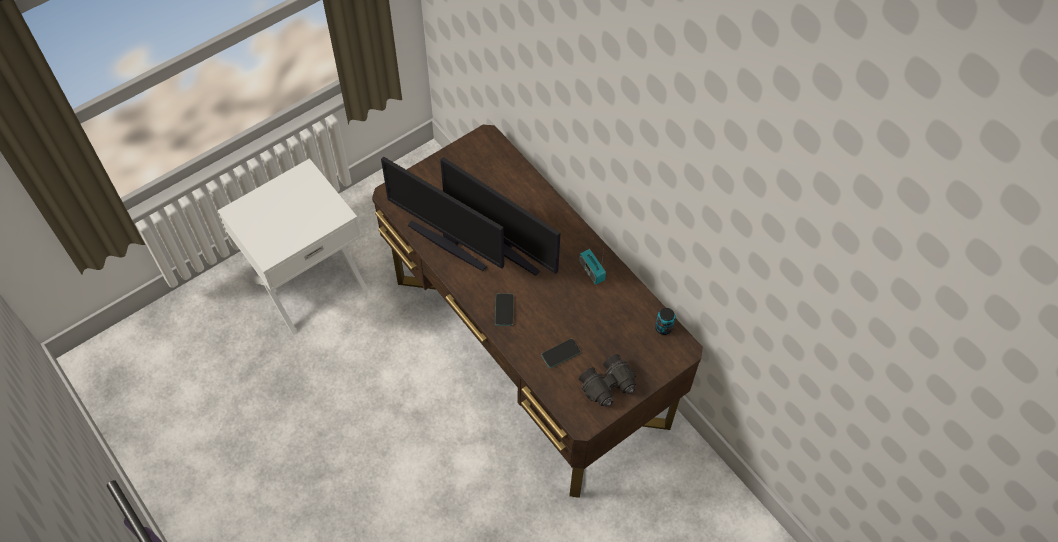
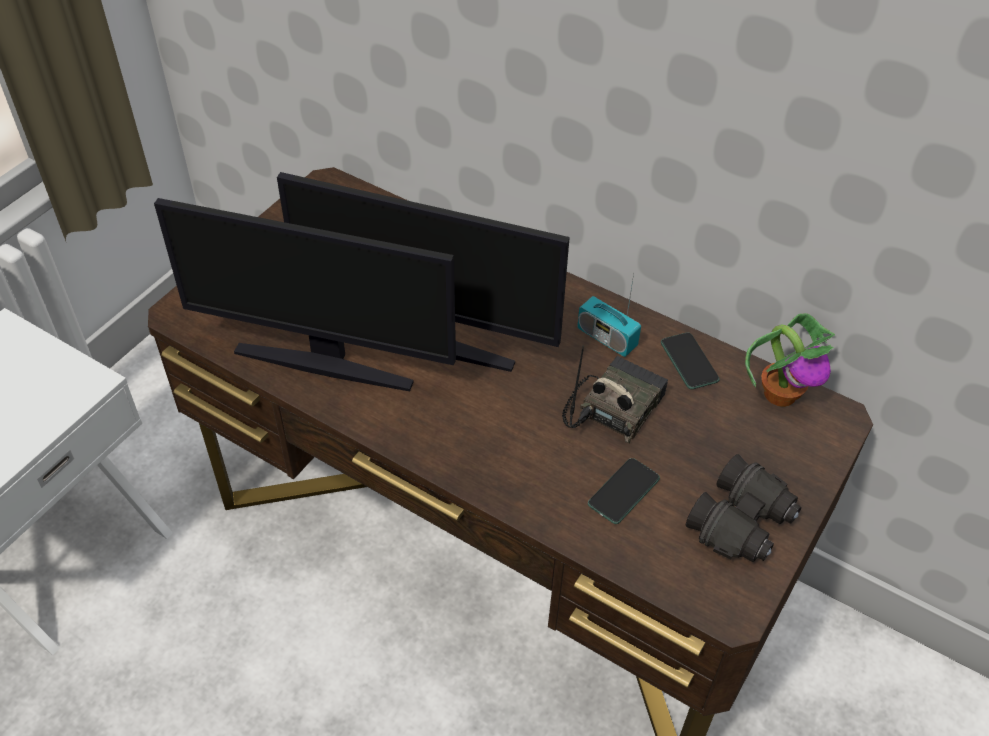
camera: 20 degrees left, 10 degrees down
phone [495,293,514,326] -> phone moved to [661,332,719,389]
can [655,308,675,335] -> potted plant [745,313,835,407]
none -> radio [562,346,668,444]

